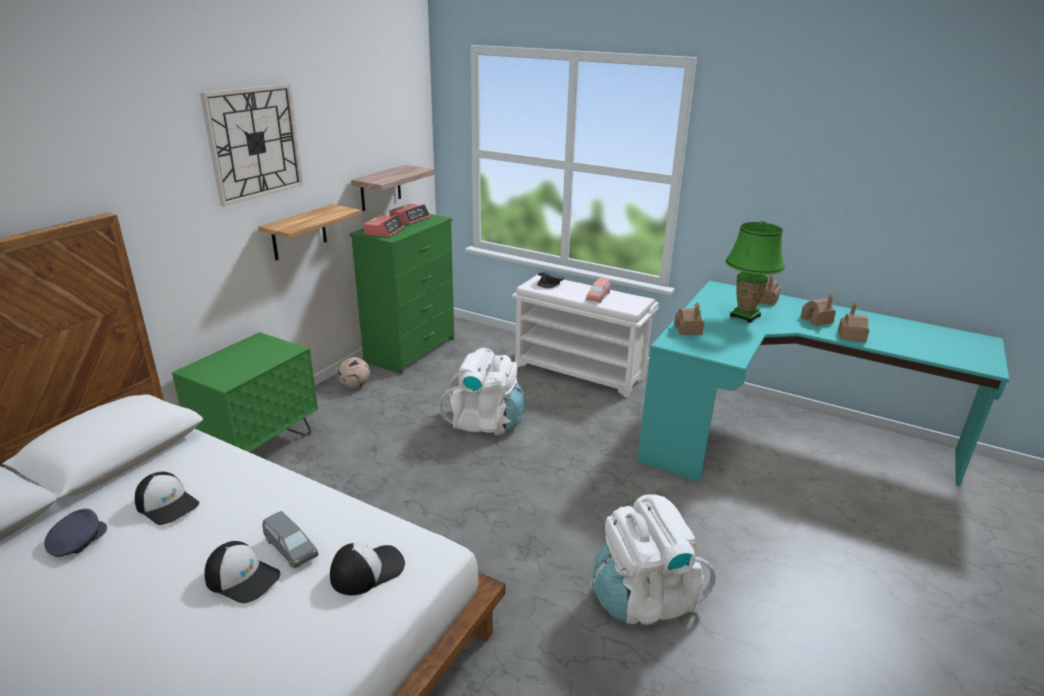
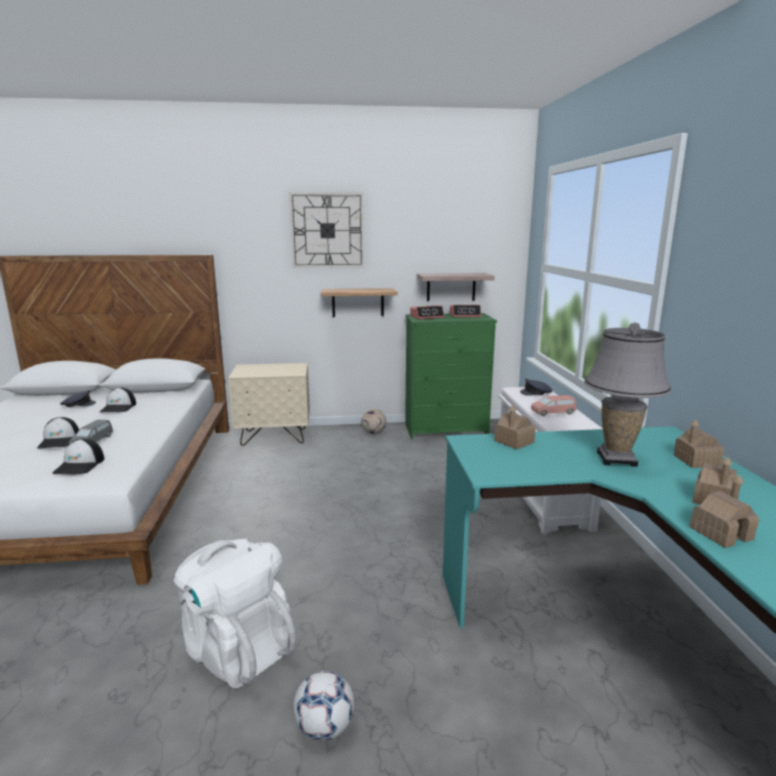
camera: 55 degrees right, 10 degrees down
green nightstand [172,332,318,453] -> beige nightstand [228,363,310,446]
cap [330,543,405,595] -> cap turned 75 degrees clockwise [52,439,104,474]
white backpack [439,348,526,436] -> none
green table lamp [725,220,785,323] -> grey table lamp [584,322,671,467]
none -> football [293,671,354,741]

